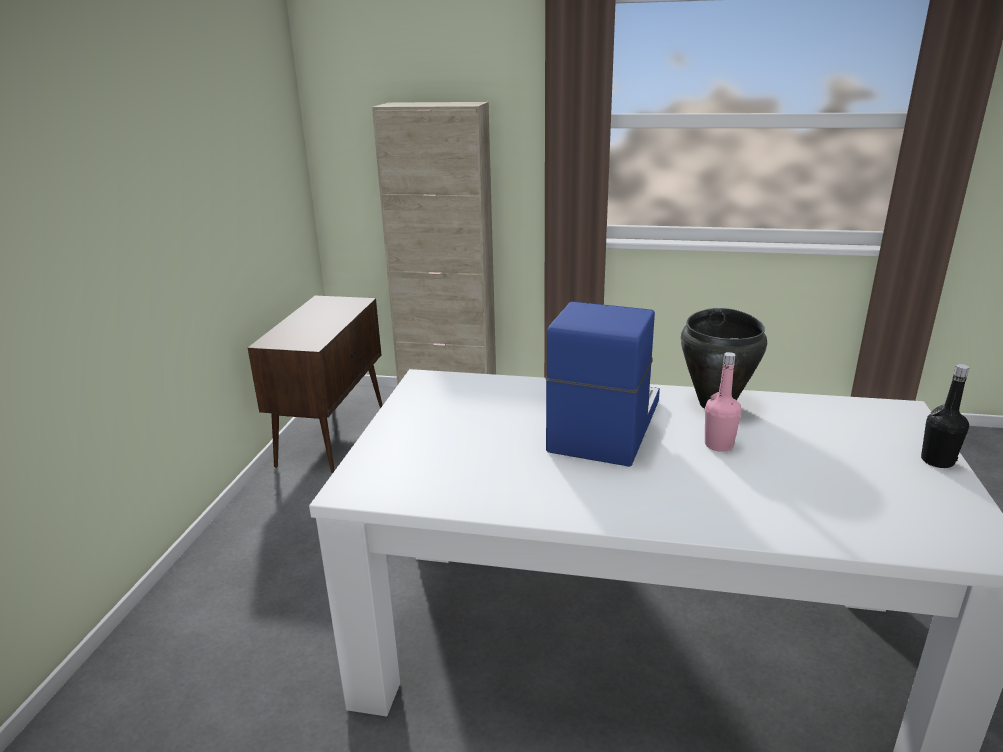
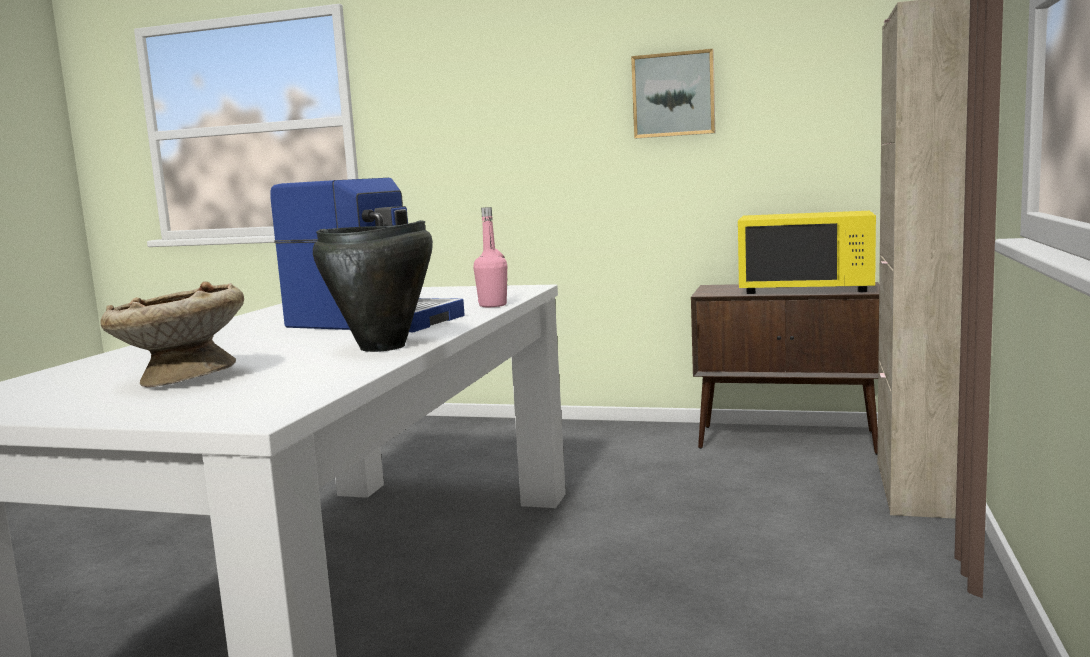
camera: 95 degrees right, 15 degrees down
pink bottle [705,352,742,452] -> pink bottle moved to [473,207,507,307]
black bottle [921,364,969,468] -> none
none -> beige bowl [101,281,244,387]
none -> picture [631,49,715,138]
none -> yellow microwave [738,211,876,294]

